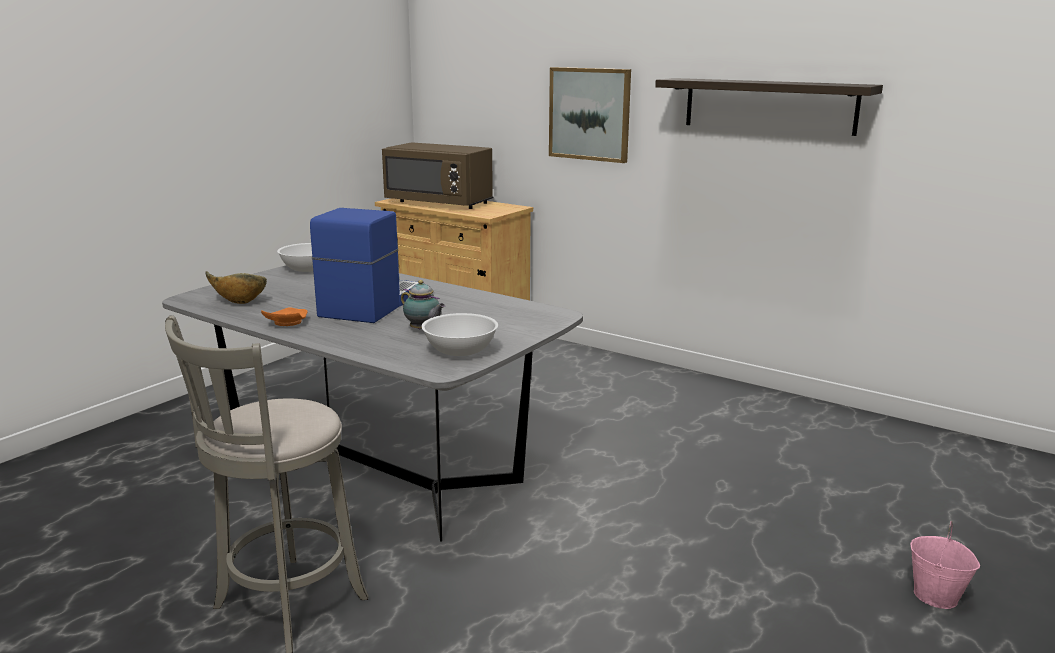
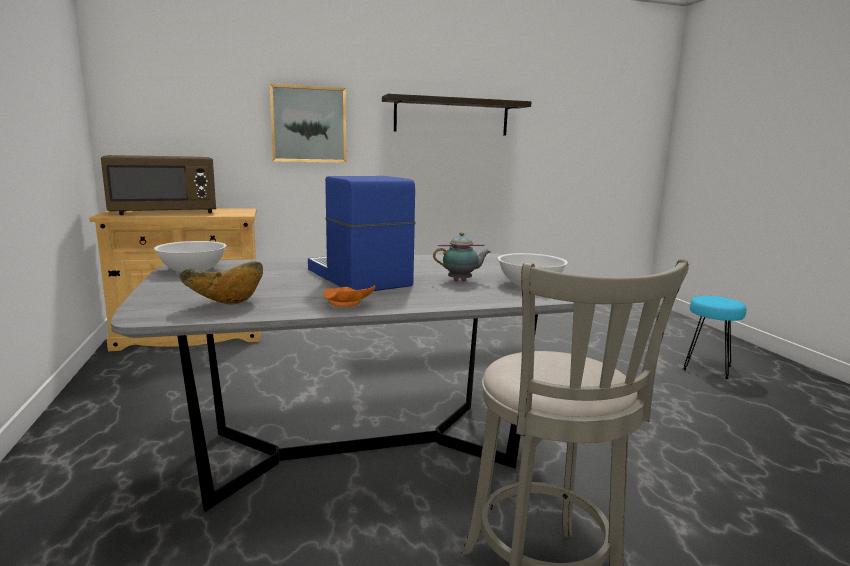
camera: 50 degrees left, 5 degrees down
pink bucket [910,521,980,609] -> turquoise stool [683,296,746,379]

